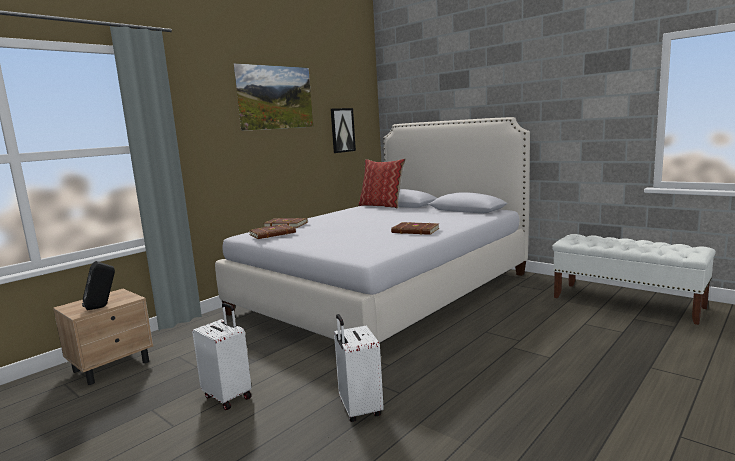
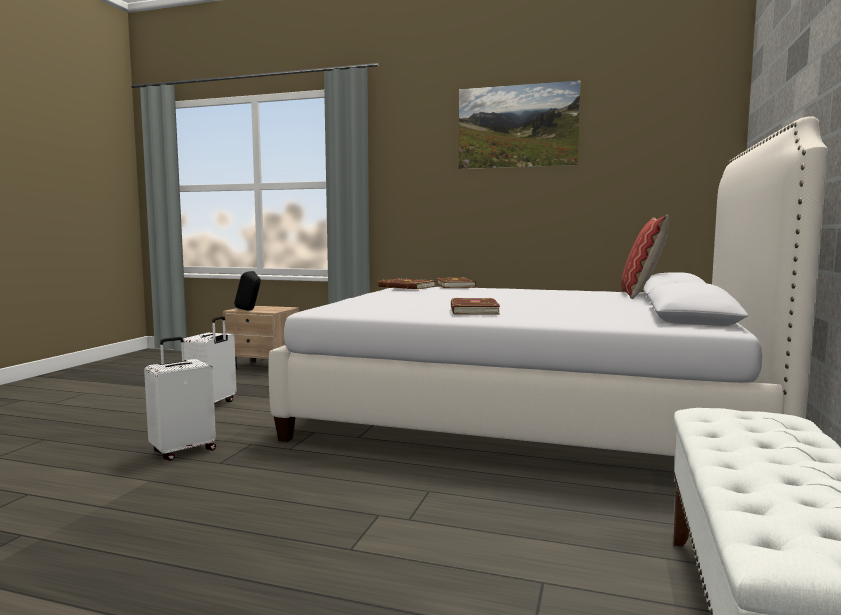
camera: 65 degrees right, 5 degrees down
picture [330,108,356,153] -> none

